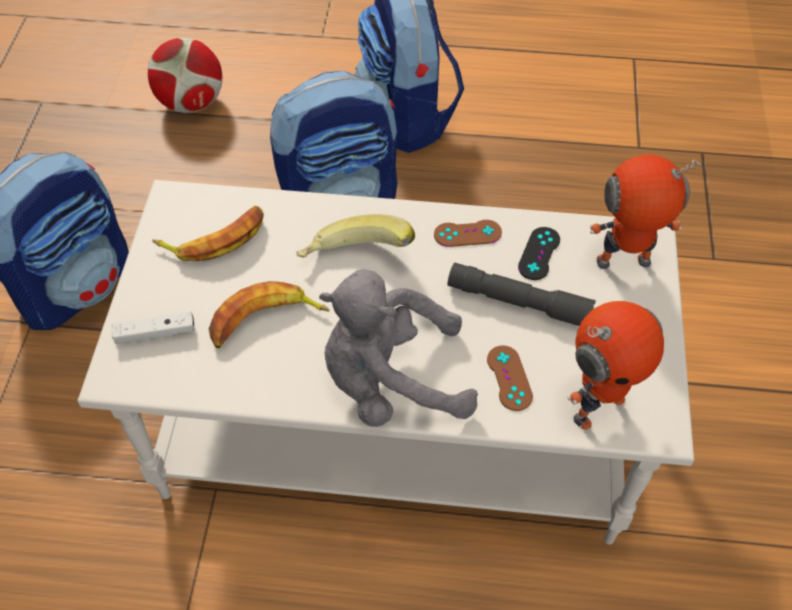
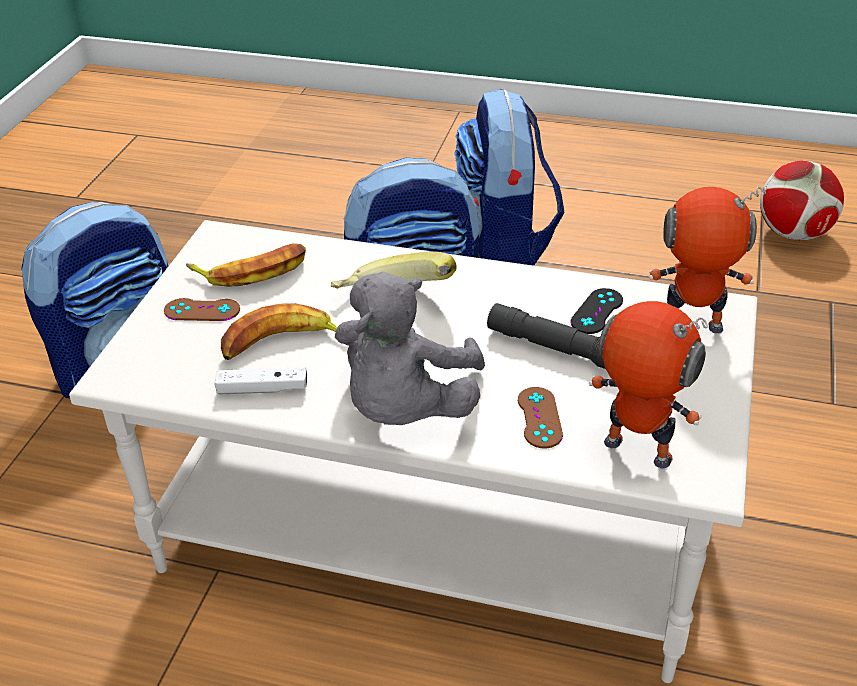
camera: 10 degrees right, 15 degrees down
white game controller [112,311,194,344] -> white game controller moved to [214,367,307,394]
football [148,38,222,113] -> football moved to [760,160,844,241]
grey plush toy [319,269,478,427] -> grey plush toy turned 75 degrees counterclockwise [335,271,485,425]
brown game controller [434,220,502,247] -> brown game controller moved to [164,298,240,321]
toy robot [568,301,664,430] -> toy robot turned 120 degrees counterclockwise [589,301,708,469]

